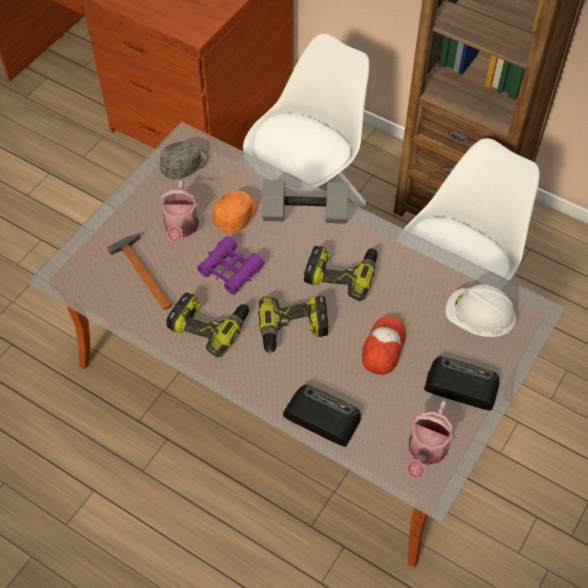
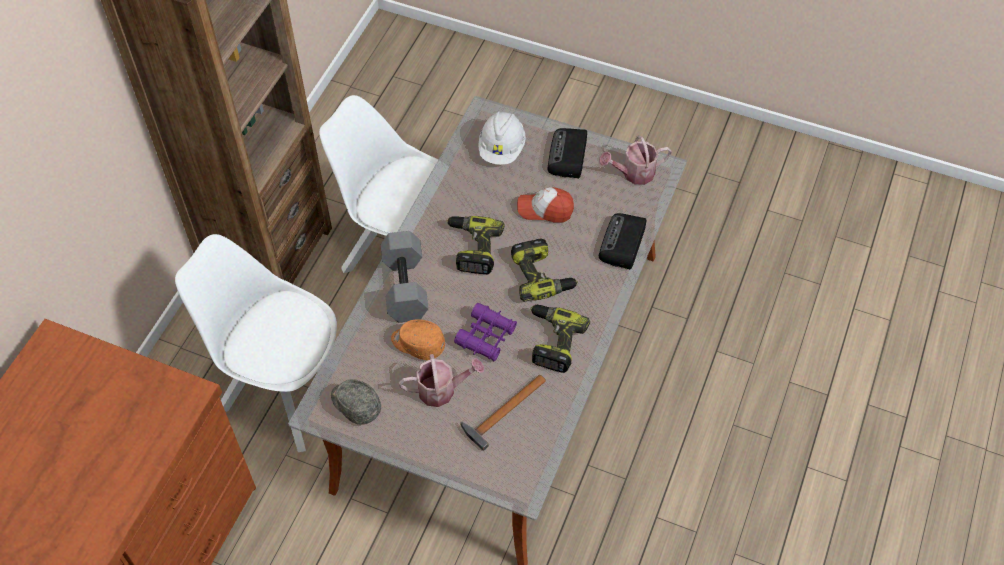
camera: 100 degrees left, 0 degrees up
watering can [406,400,455,479] -> watering can turned 150 degrees clockwise [599,135,672,185]

